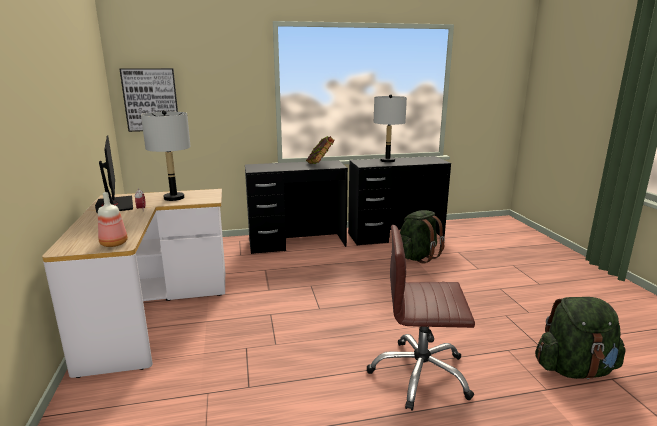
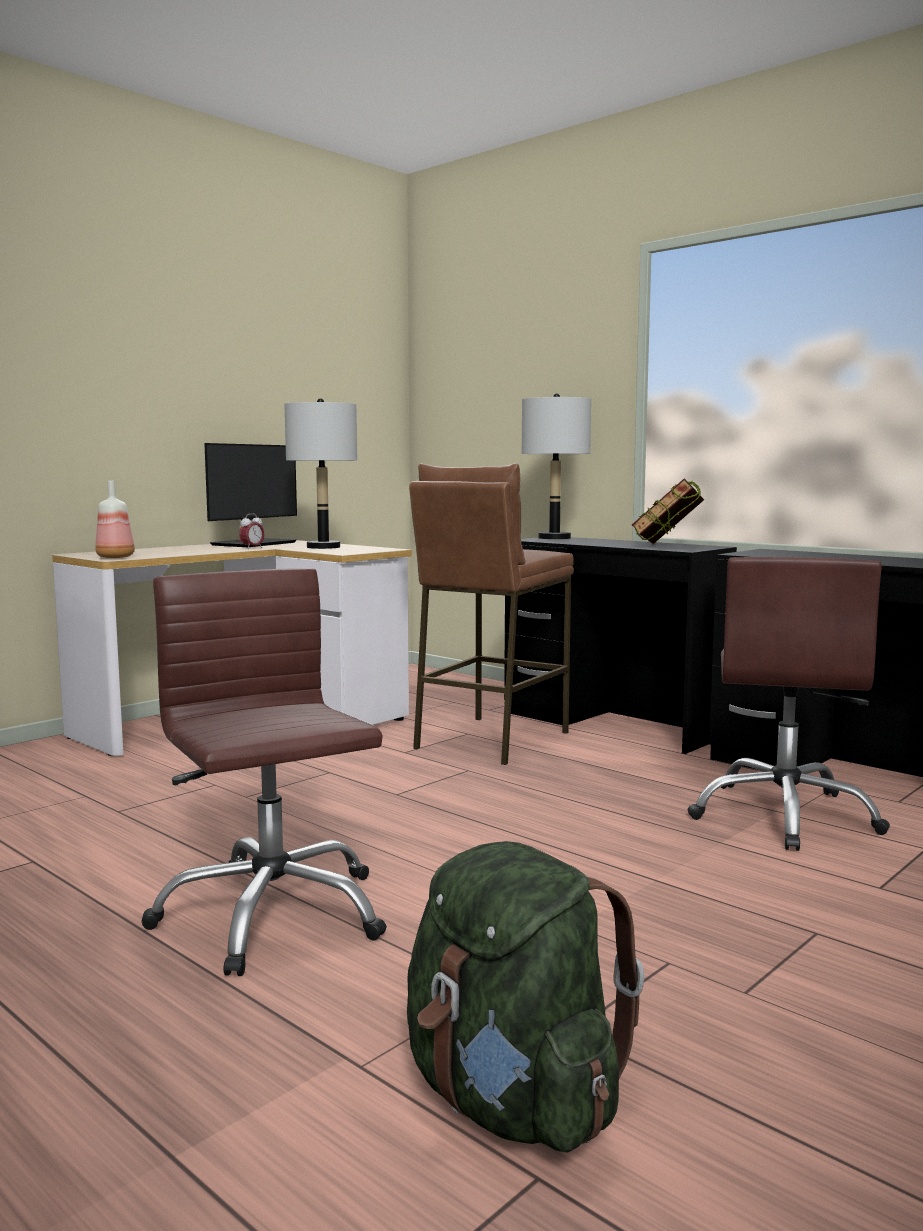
camera: 55 degrees right, 10 degrees down
picture [120,68,178,132] -> none
grey table lamp [374,94,407,163] -> grey table lamp moved to [522,394,591,539]
green backpack [400,210,445,264] -> brown office chair [687,557,890,851]
none -> brown stool [409,463,574,765]

